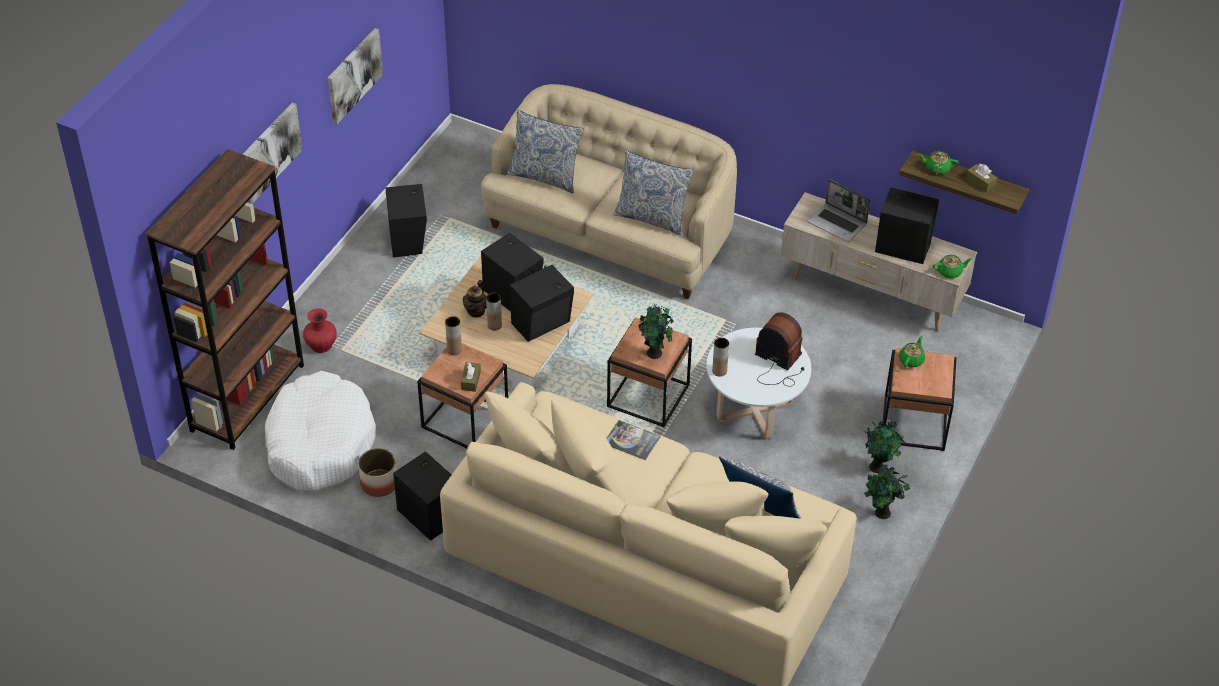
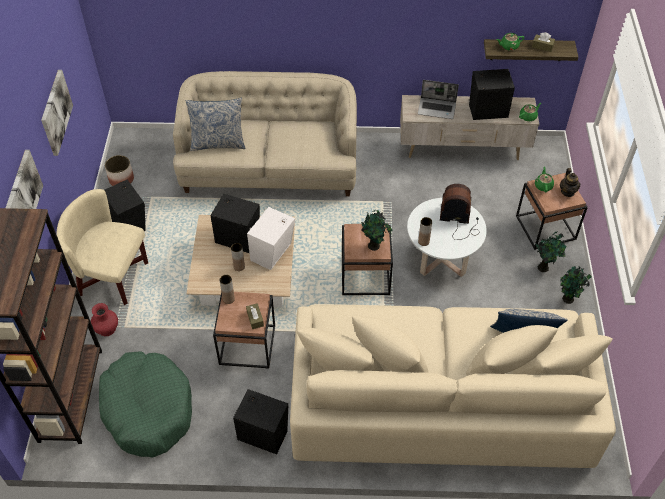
camera: 25 degrees left, 5 degrees up
white dog bed [265,371,376,491] -> green dog bed [99,351,192,458]
planter [358,448,397,497] -> planter moved to [105,155,134,186]
teapot [462,280,487,318] -> teapot moved to [560,168,580,197]
black speaker [510,265,574,342] -> white speaker [247,207,295,270]
book [606,420,660,460] -> none
pillow [614,150,694,236] -> none
none -> beige armchair [56,189,148,305]

